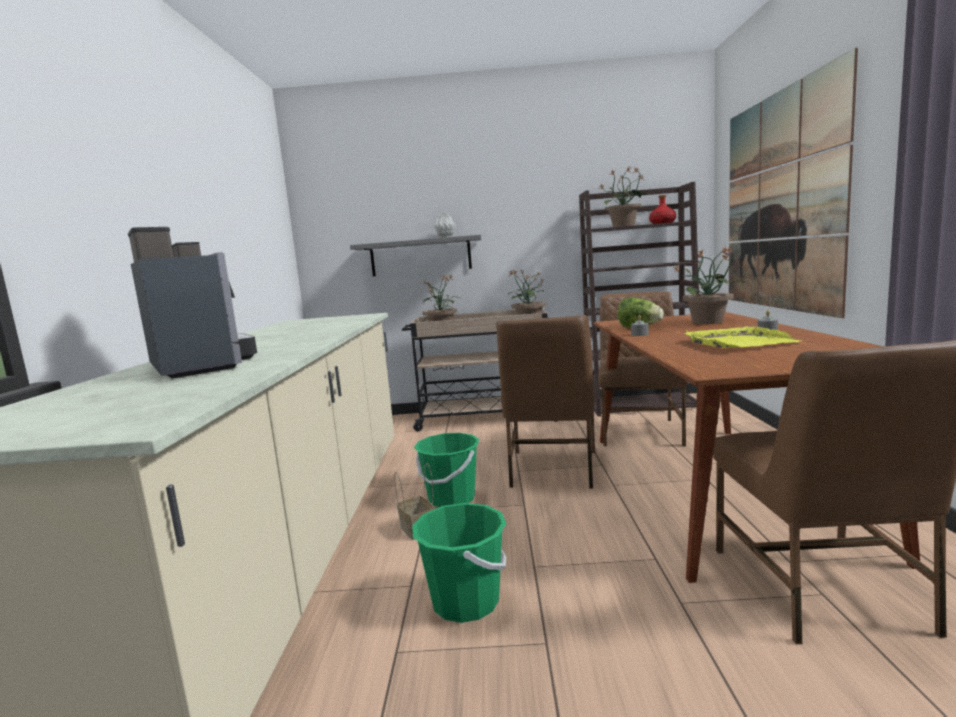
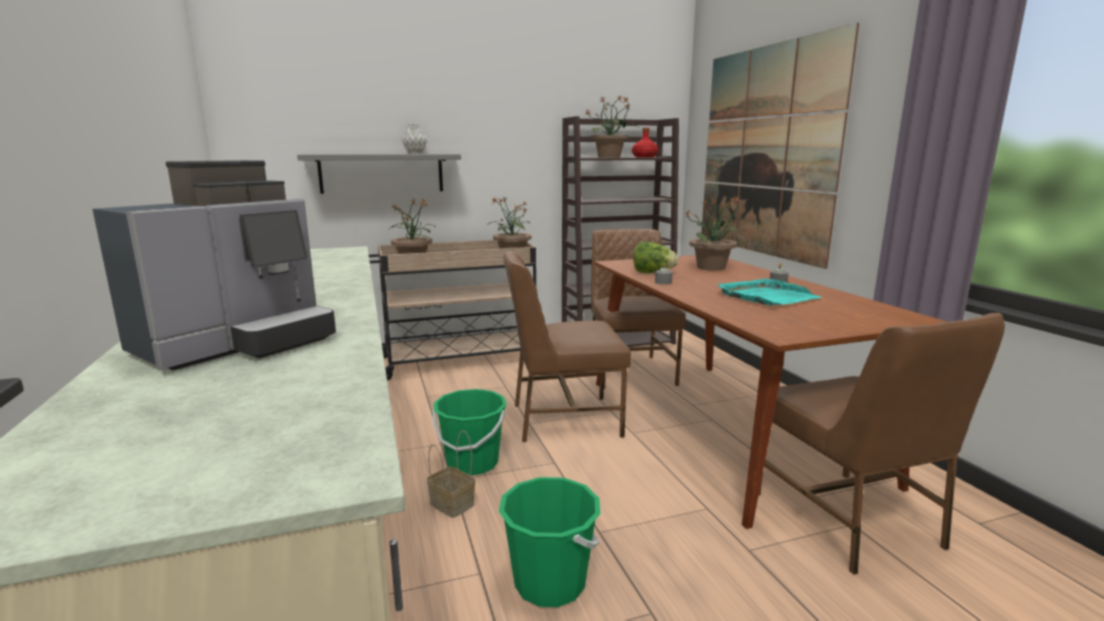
camera: 20 degrees left, 5 degrees up
coffee machine [128,227,257,378] -> coffee machine turned 90 degrees clockwise [92,160,336,370]
brown chair [496,315,595,488] -> brown chair turned 90 degrees clockwise [503,251,631,442]
yellow tray [684,326,801,348] -> turquoise tray [718,278,821,306]

